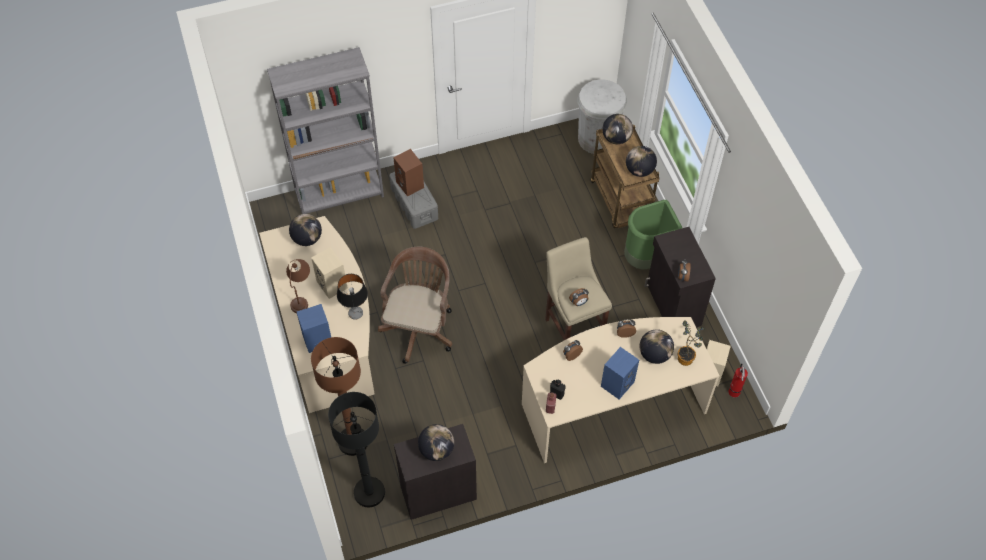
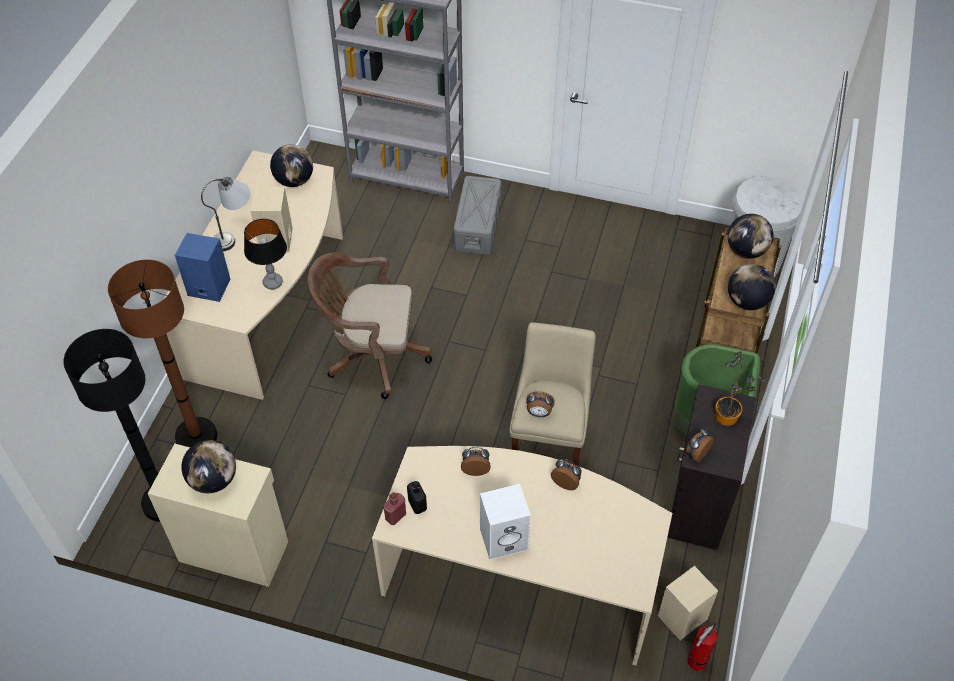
camera: 35 degrees right, 5 degrees down
brown table lamp [286,259,310,313] -> grey table lamp [201,177,250,251]
brown office chair [378,247,452,364] -> brown office chair turned 135 degrees counterclockwise [308,253,432,399]
brown speaker [393,149,424,197] -> none
black cabinet [394,424,477,520] -> beige cabinet [148,444,288,587]
blue speaker [601,347,639,399] -> white speaker [480,484,531,560]
globe [639,329,674,364] -> none
potted plant [678,320,705,366] -> potted plant moved to [715,351,767,426]

